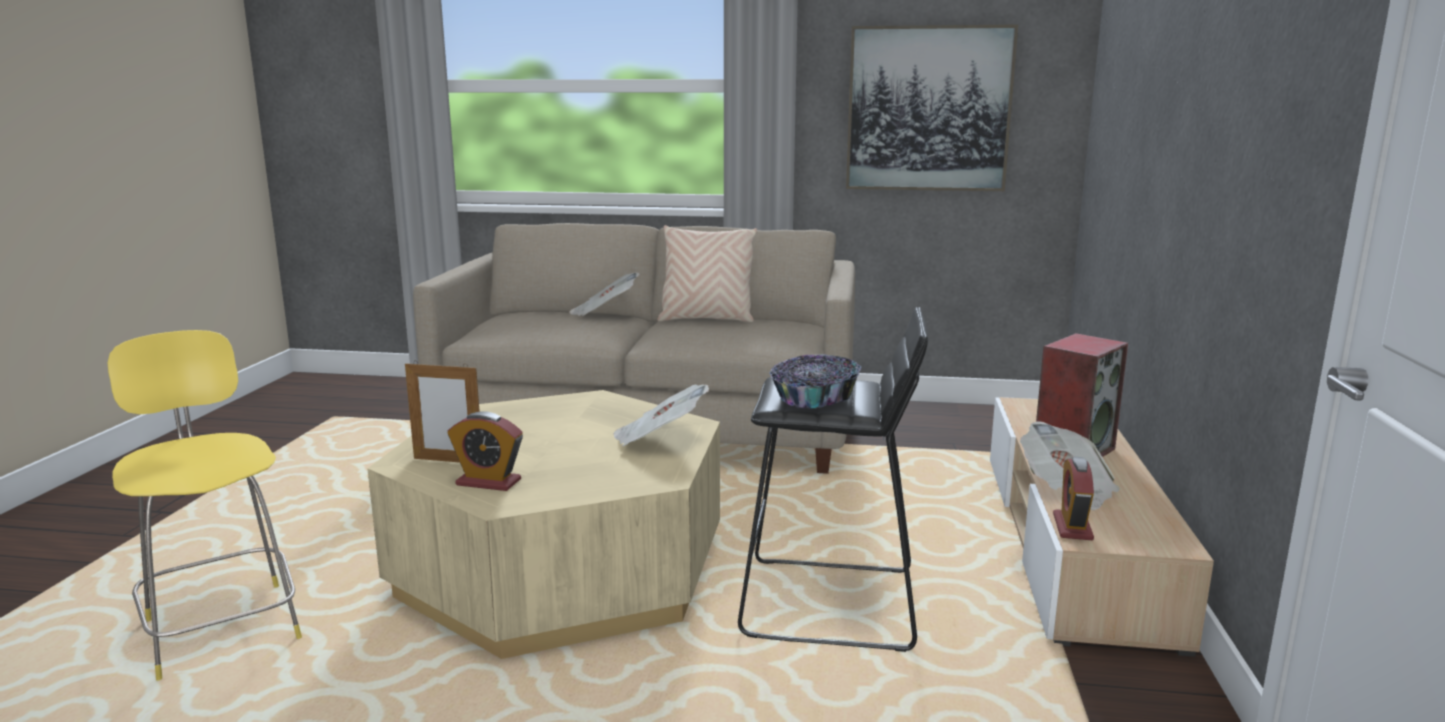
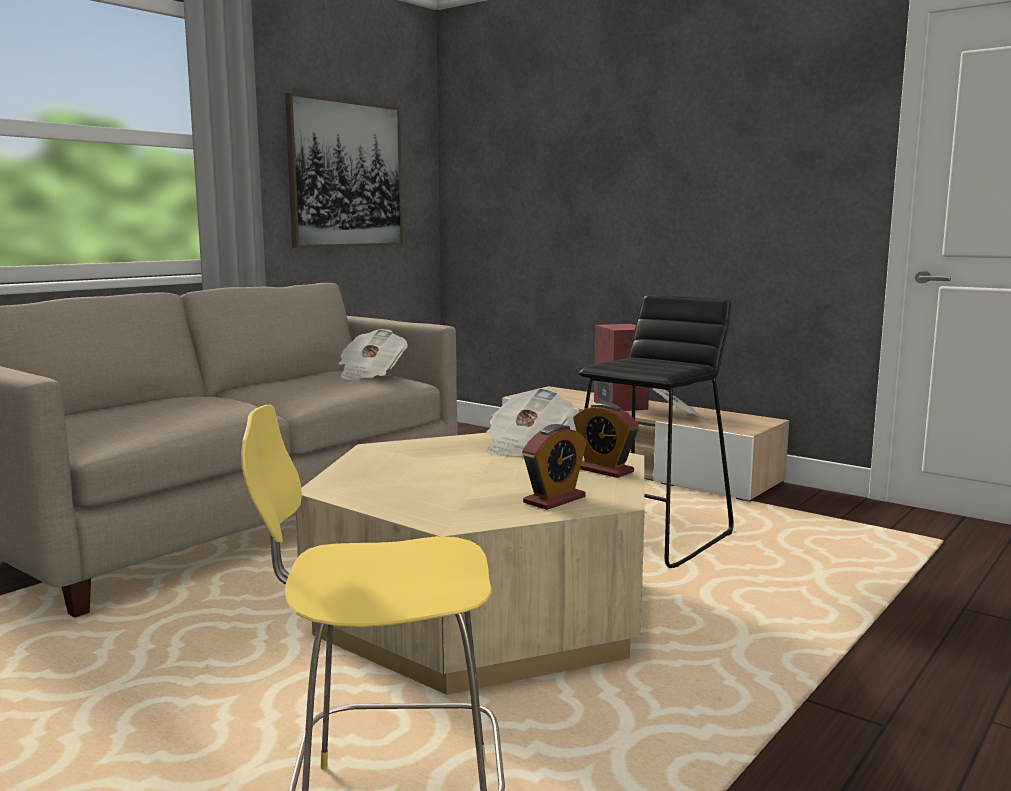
camera: 60 degrees left, 5 degrees down
picture frame [405,362,480,463] -> none
newspaper [569,272,640,316] -> newspaper moved to [338,329,408,380]
beige pillow [657,225,757,322] -> none
bowl [769,355,861,409] -> none
alarm clock [1053,457,1094,540] -> alarm clock moved to [573,402,639,478]

